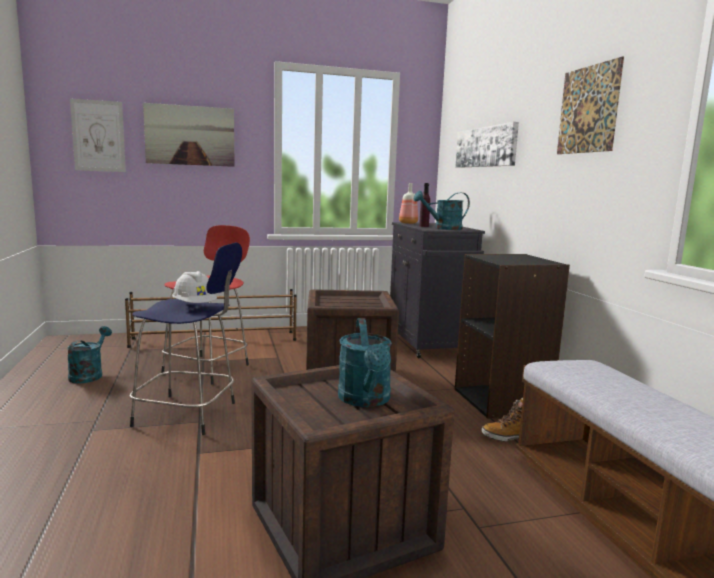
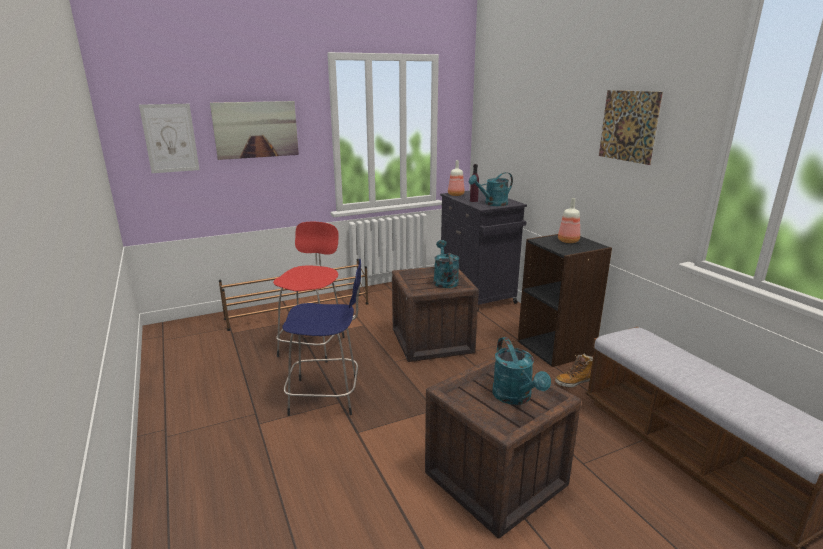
camera: 10 degrees left, 10 degrees up
turquoise watering can [67,326,112,384] -> turquoise watering can moved to [434,240,459,288]
white hard hat [172,271,217,303] -> none
picture [455,122,519,168] -> none
none -> bottle [558,198,580,243]

